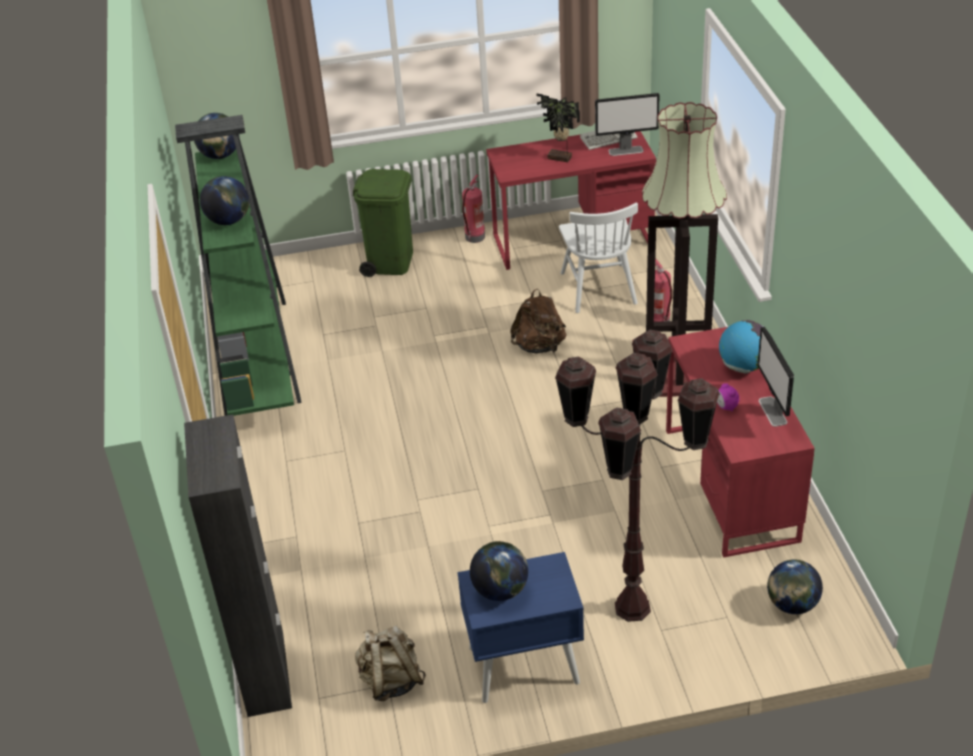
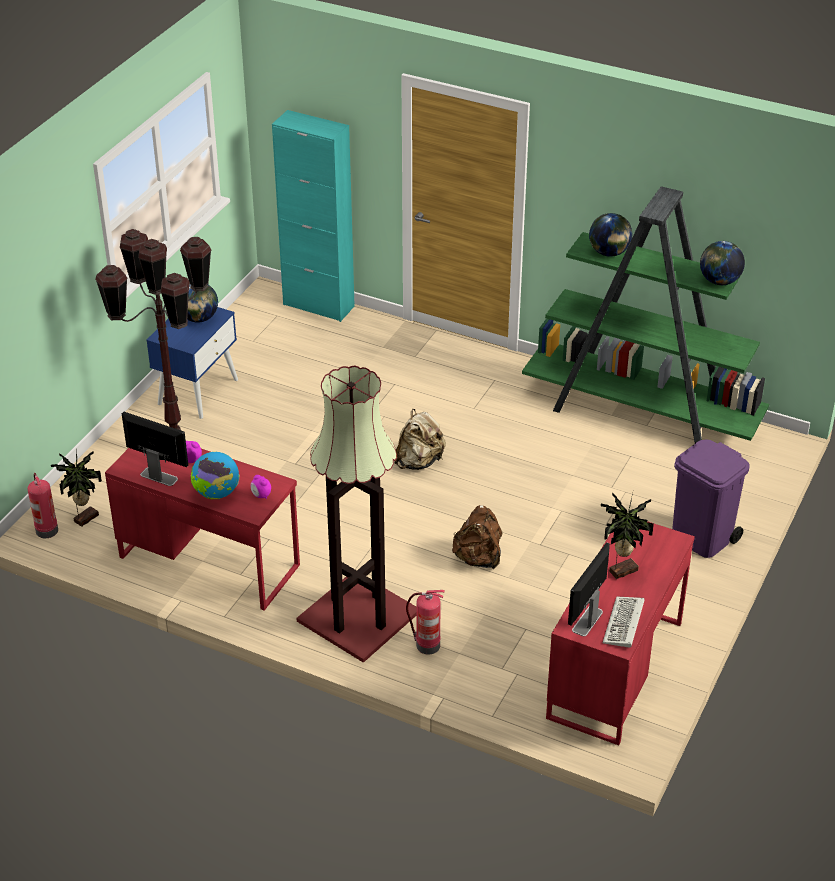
camera: 125 degrees right, 0 degrees up
black cabinet [184,414,292,717] -> turquoise cabinet [272,110,355,322]
green trash can [353,169,413,277] -> purple trash can [672,440,750,558]
beige backpack [355,625,426,701] -> beige backpack moved to [395,409,446,470]
fire extinguisher [462,175,485,243] -> fire extinguisher moved to [27,473,58,538]
white chair [559,202,638,313] -> none
globe [767,560,823,614] -> potted plant [51,448,102,527]
none -> alarm clock [251,475,271,499]

